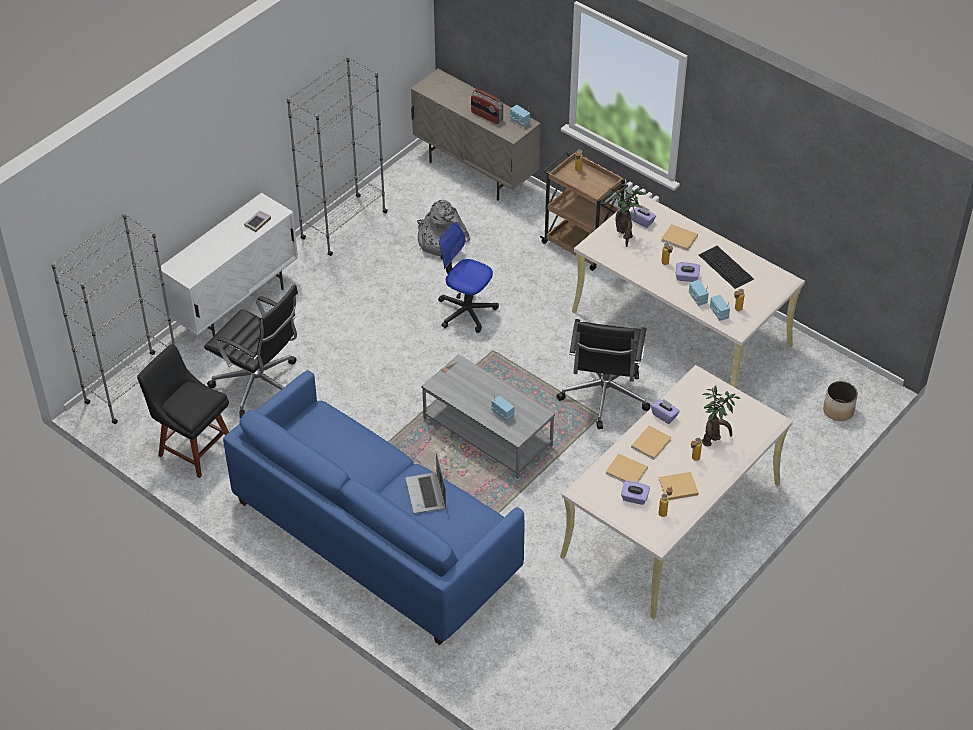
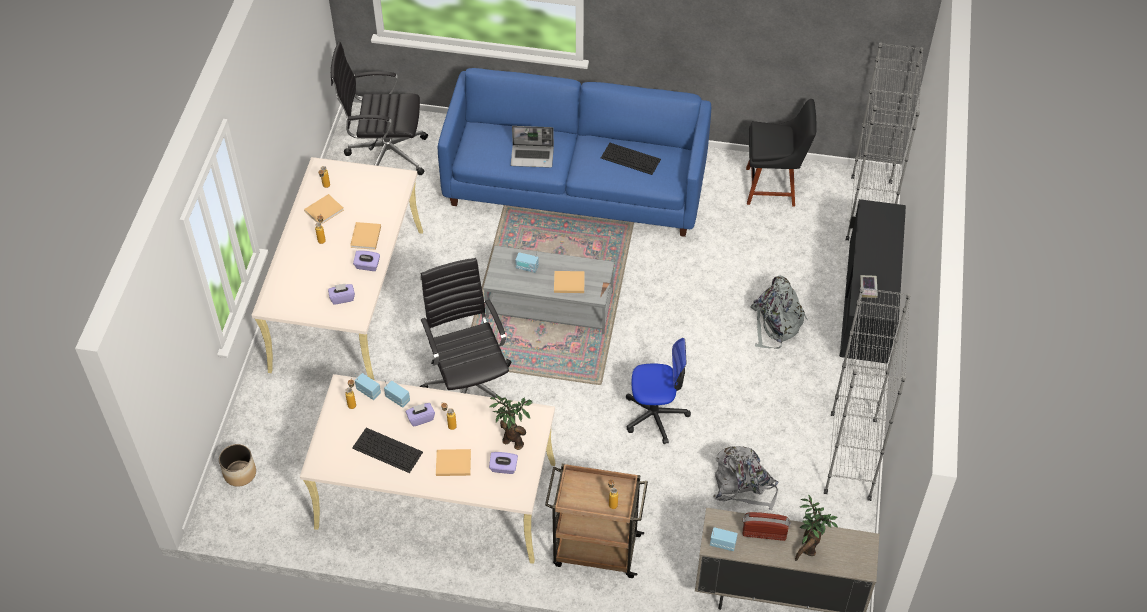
camera: 150 degrees right, 5 degrees up
white cabinet [158,193,298,337] -> black cabinet [839,199,906,364]
black office chair [204,284,298,419] -> black office chair moved to [331,42,428,175]
laptop [406,453,446,514] -> laptop turned 135 degrees clockwise [511,126,554,168]
beige book [606,453,648,482] -> beige book moved to [554,271,585,293]
purple tissue box [621,481,650,505] -> purple tissue box moved to [328,284,355,305]
potted plant [702,385,741,447] -> potted plant moved to [795,494,838,561]
none -> keyboard [601,143,661,175]
none -> grey backpack [750,276,808,349]

